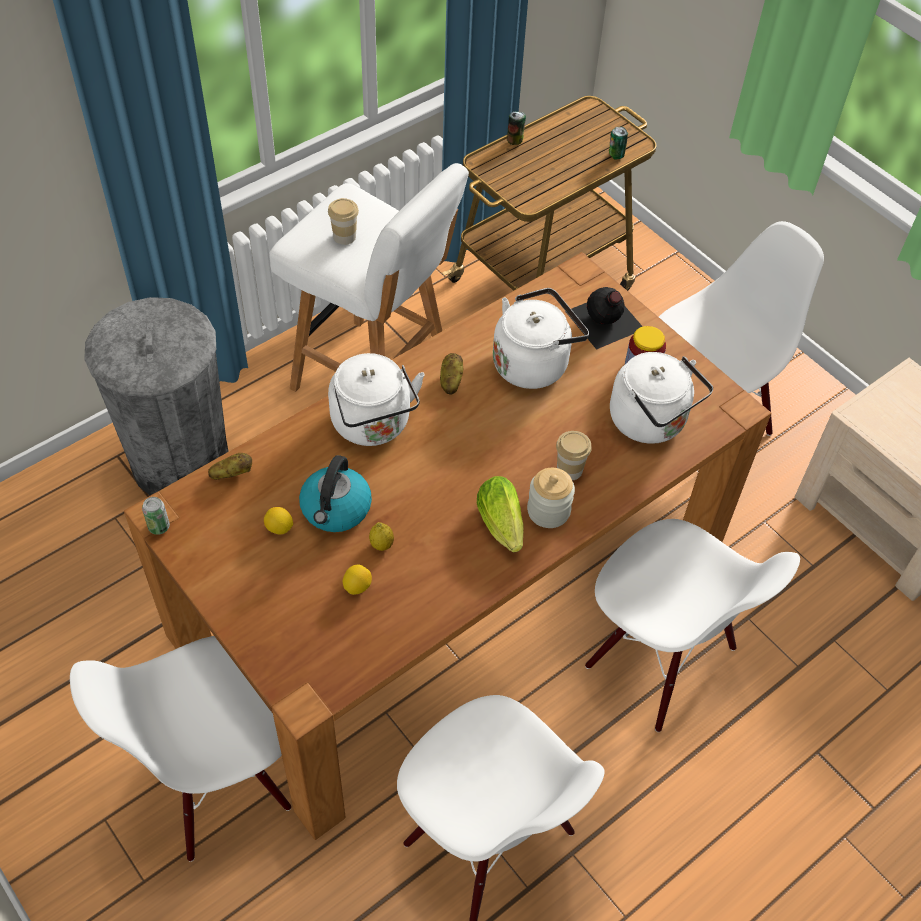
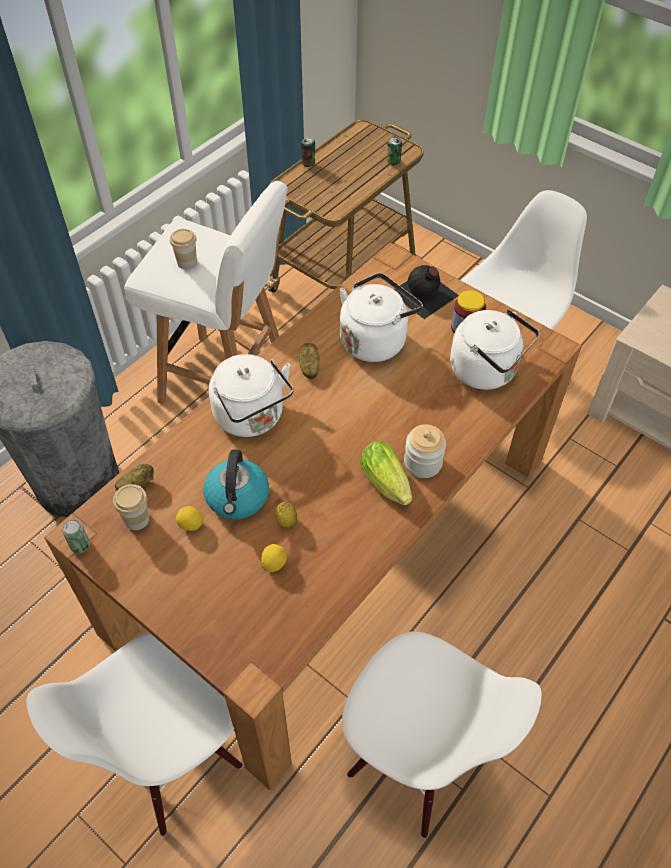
camera: 10 degrees left, 0 degrees up
cup [556,431,592,481] -> cup moved to [113,484,150,530]
white chair [585,519,800,732] -> none

